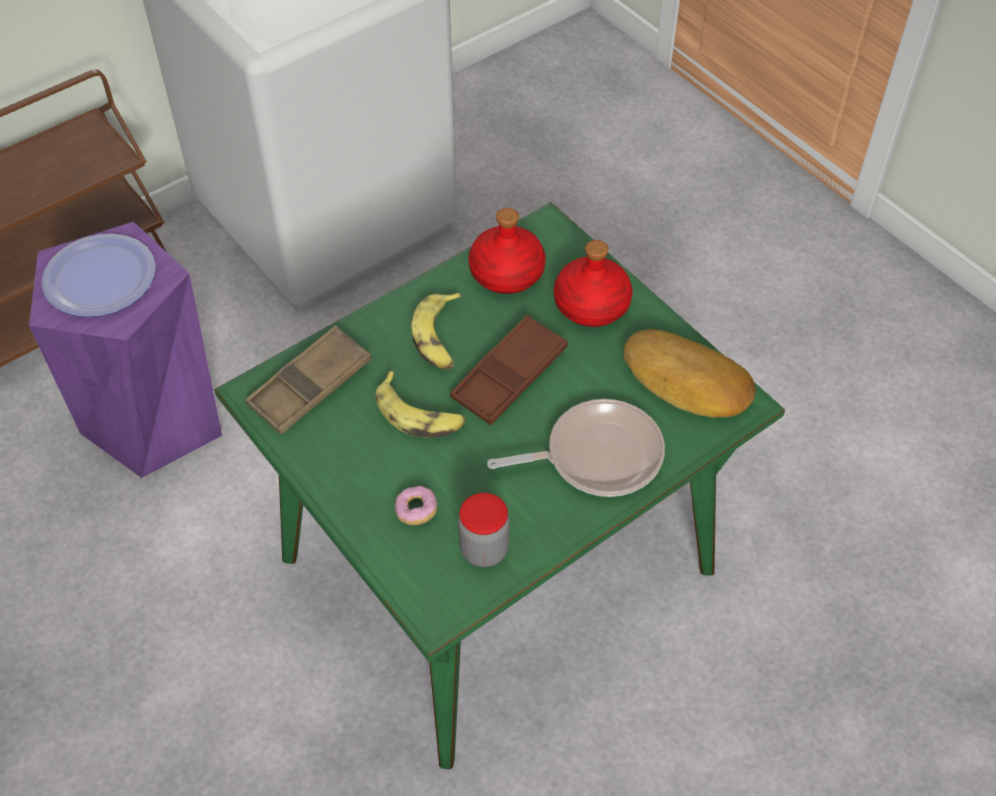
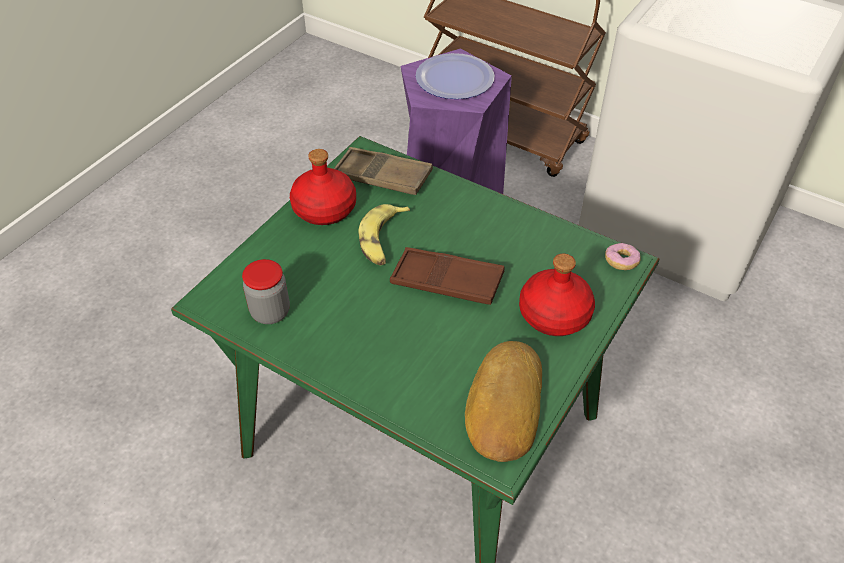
camera: 70 degrees right, 5 degrees down
donut [395,486,437,525] -> donut moved to [605,243,640,270]
banana [411,292,461,369] -> none
red bottle [469,208,546,294] -> red bottle moved to [290,149,356,225]
frying pan [487,399,665,497] -> none

